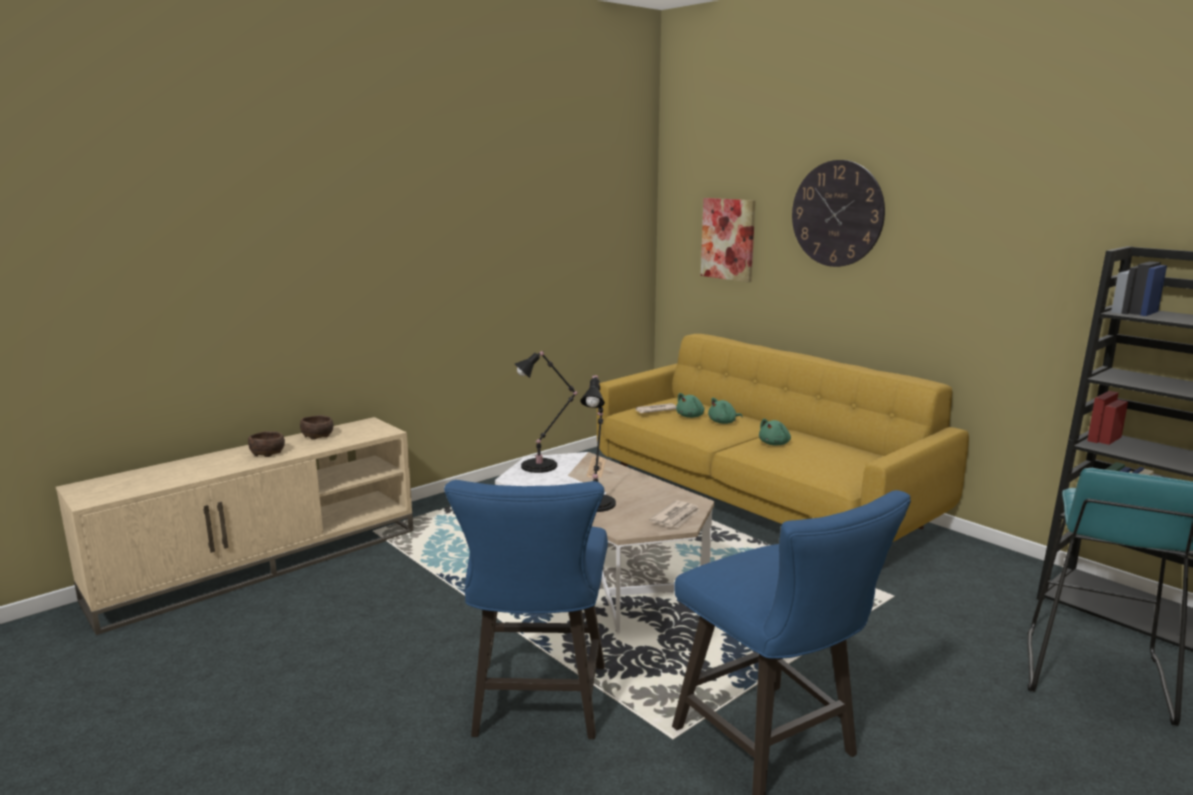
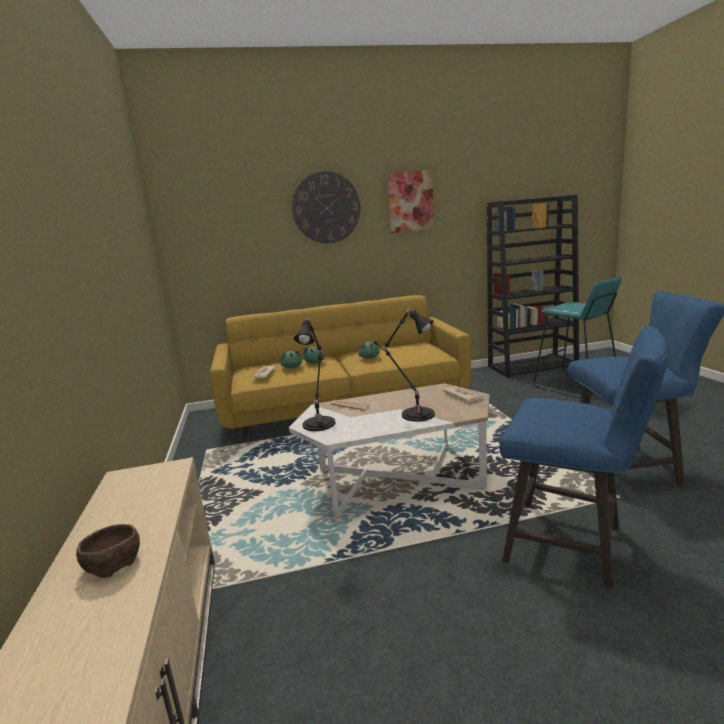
camera: 60 degrees left, 0 degrees up
brown bowl [300,415,333,440] -> none
picture [701,198,756,282] -> picture moved to [387,170,434,233]

